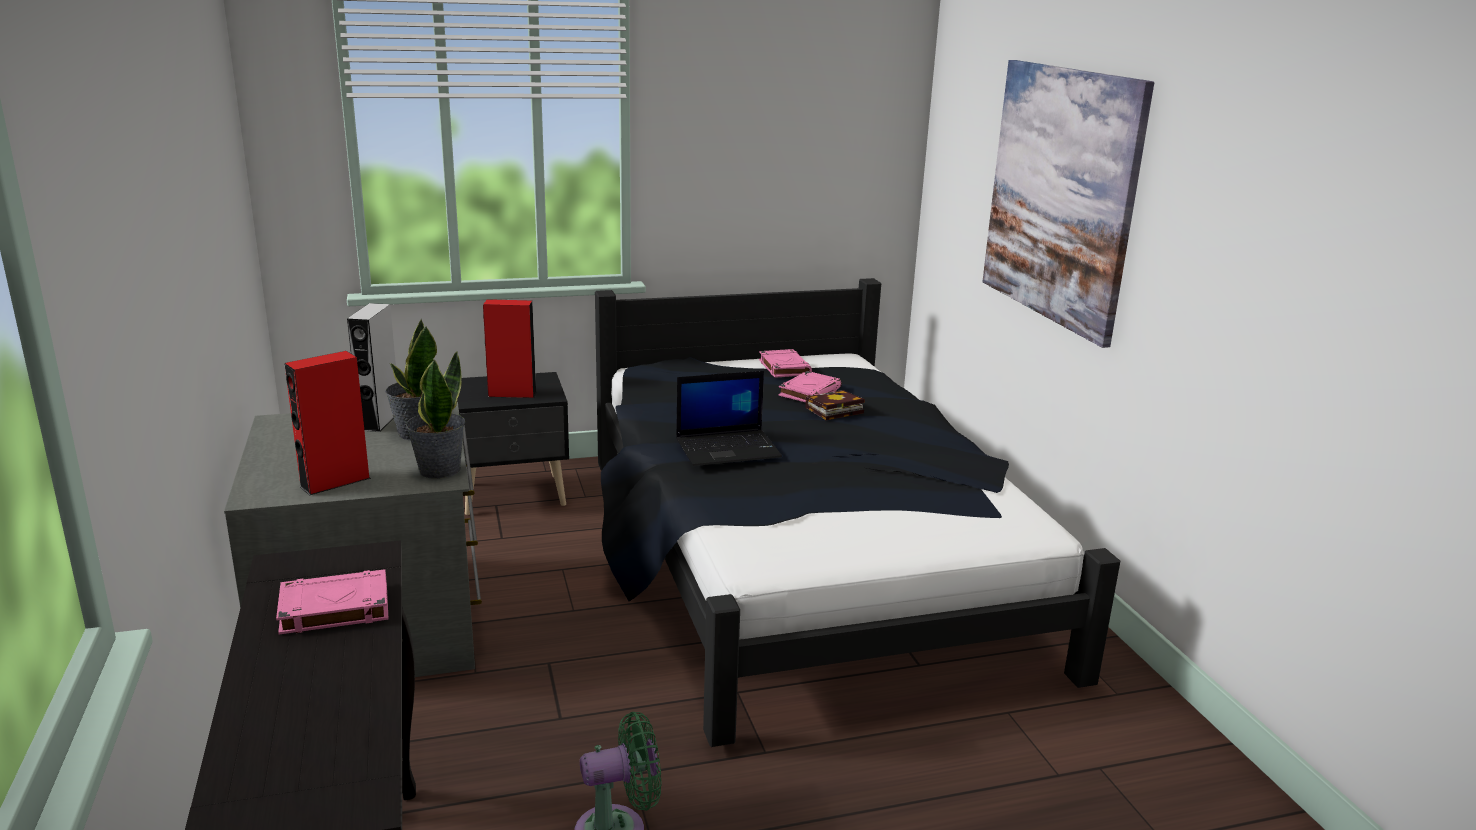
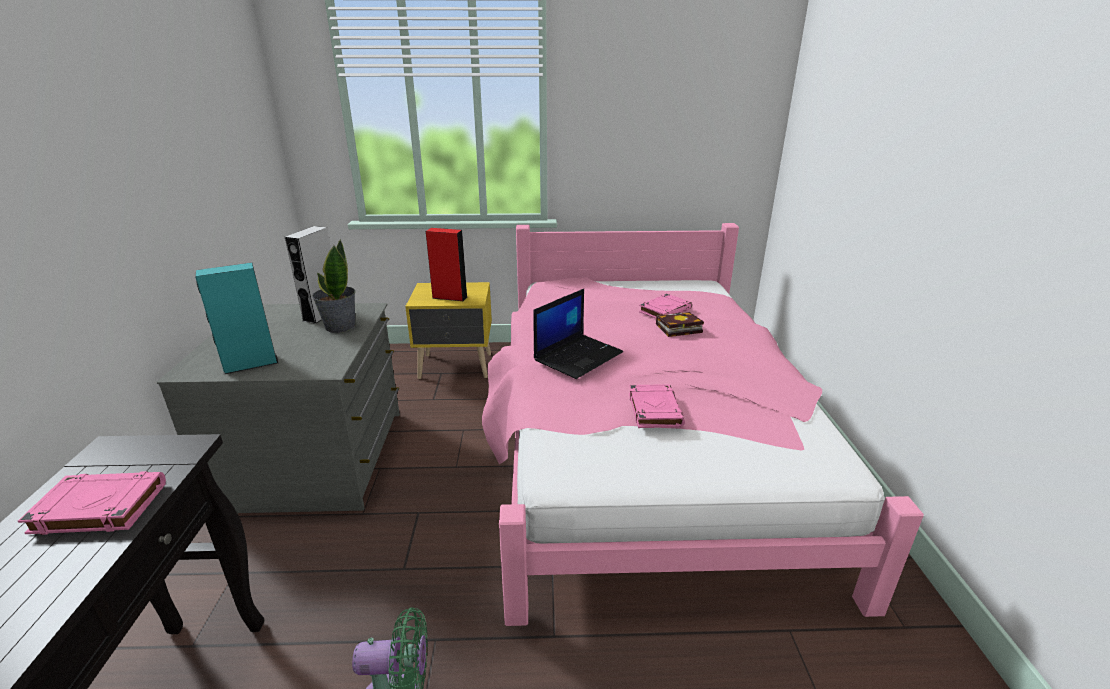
camera: 15 degrees right, 5 degrees up
red speaker [285,351,371,496] -> turquoise speaker [195,263,278,374]
potted plant [406,351,465,479] -> none
black nightstand [457,372,569,515] -> yellow nightstand [405,282,492,379]
black bed [595,278,1120,747] -> pink bed [482,223,924,626]
laptop [676,371,782,466] -> laptop turned 45 degrees counterclockwise [533,289,623,379]
pink book [759,349,812,378] -> pink book moved to [629,384,685,428]
picture [982,60,1154,348] -> none

